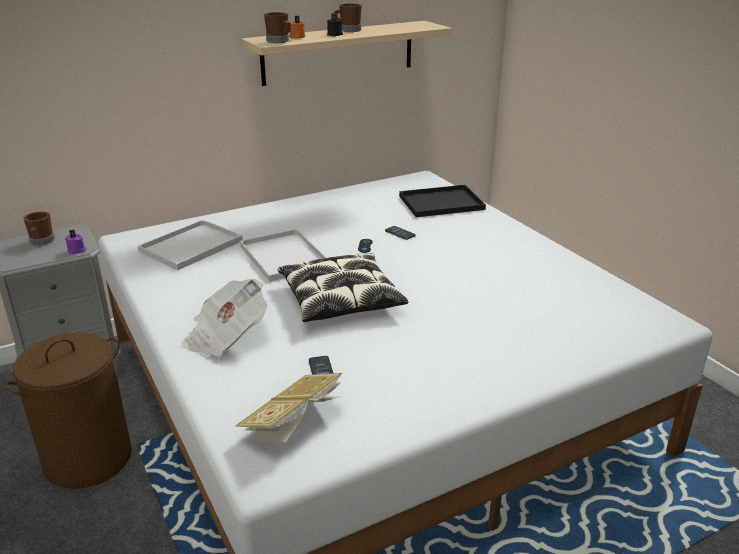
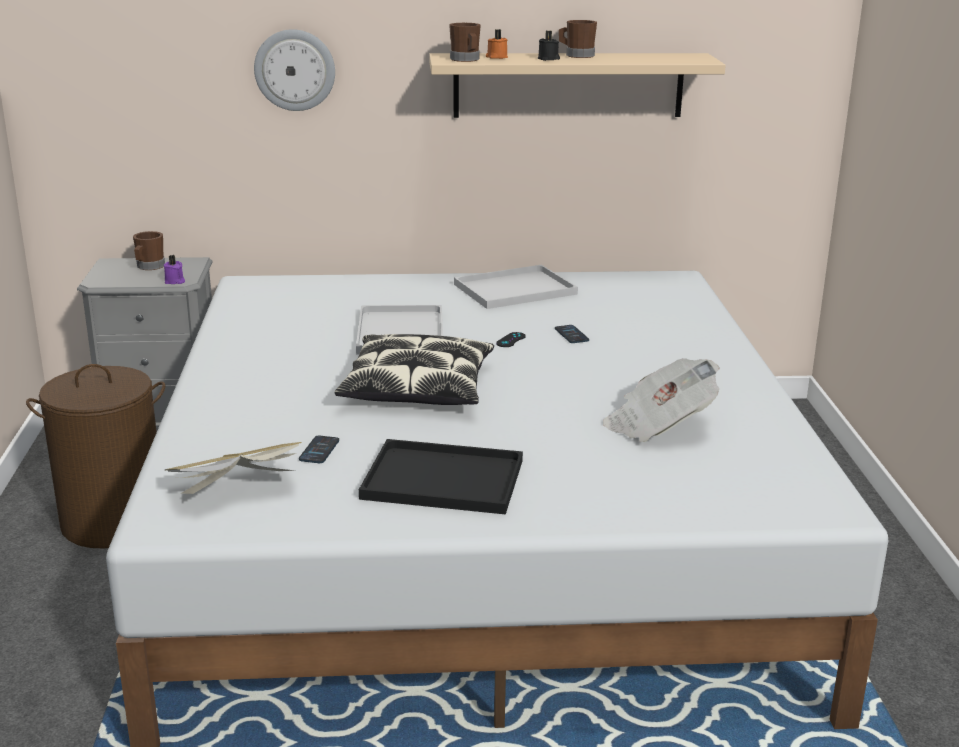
camera: 25 degrees right, 5 degrees down
white tray [138,220,243,270] -> white tray moved to [454,265,578,309]
newspaper [182,279,267,357] -> newspaper moved to [603,358,720,442]
black tray [399,185,486,217] -> black tray moved to [359,439,523,515]
none -> wall clock [254,29,335,111]

